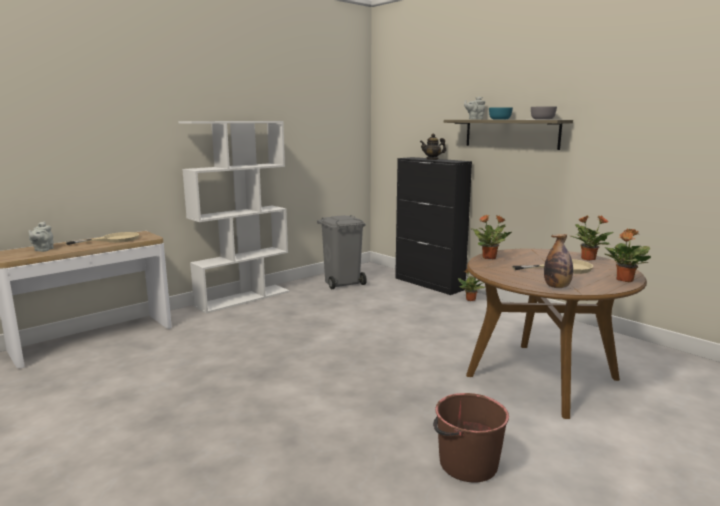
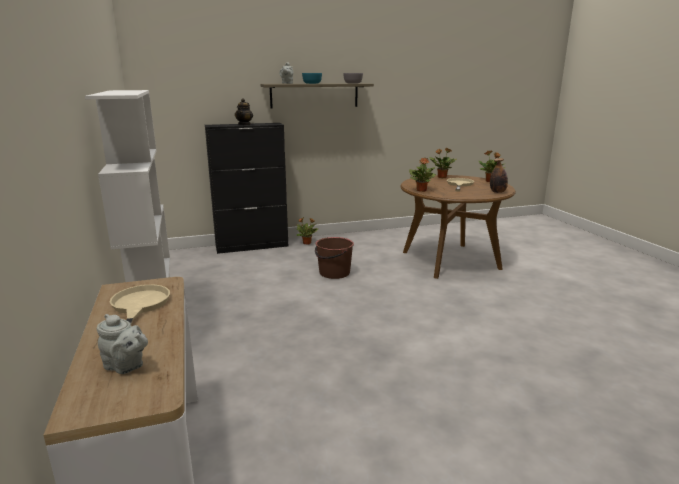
camera: 65 degrees left, 5 degrees up
grey trash can [317,215,367,289] -> none
brown bucket [433,393,509,483] -> brown bucket moved to [315,237,354,279]

